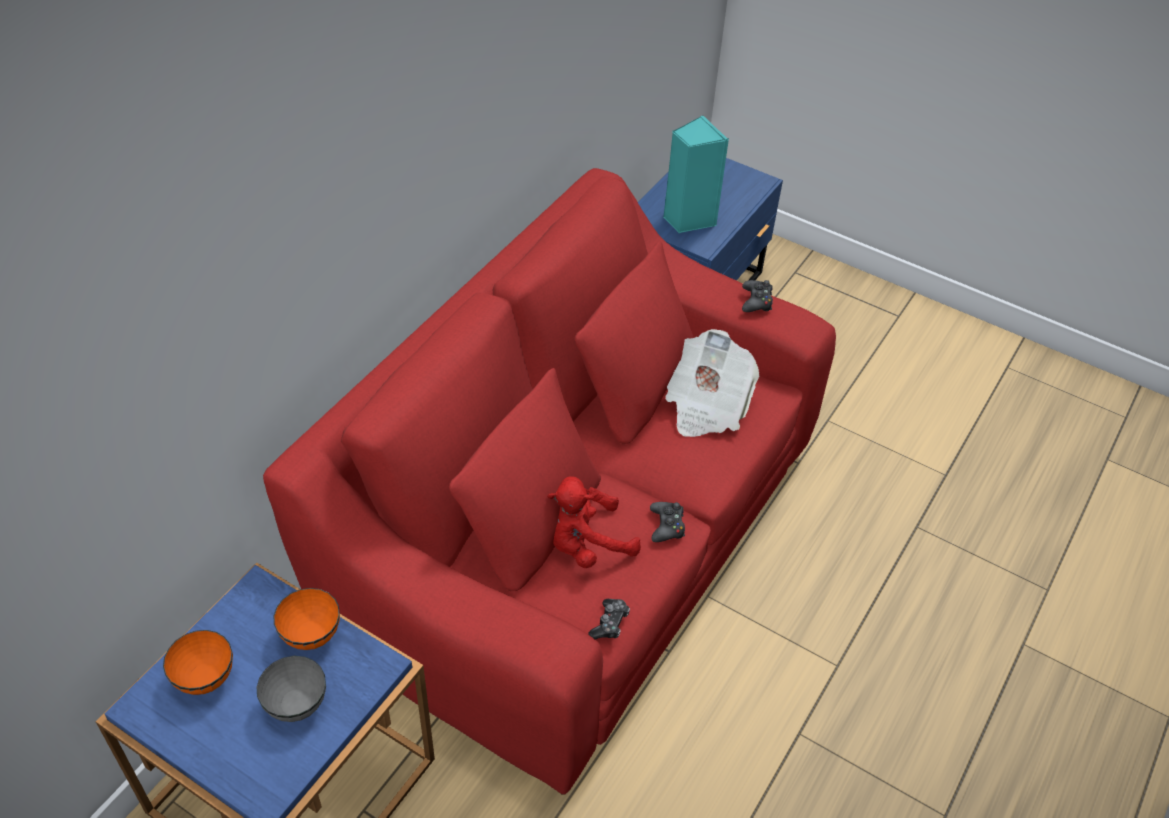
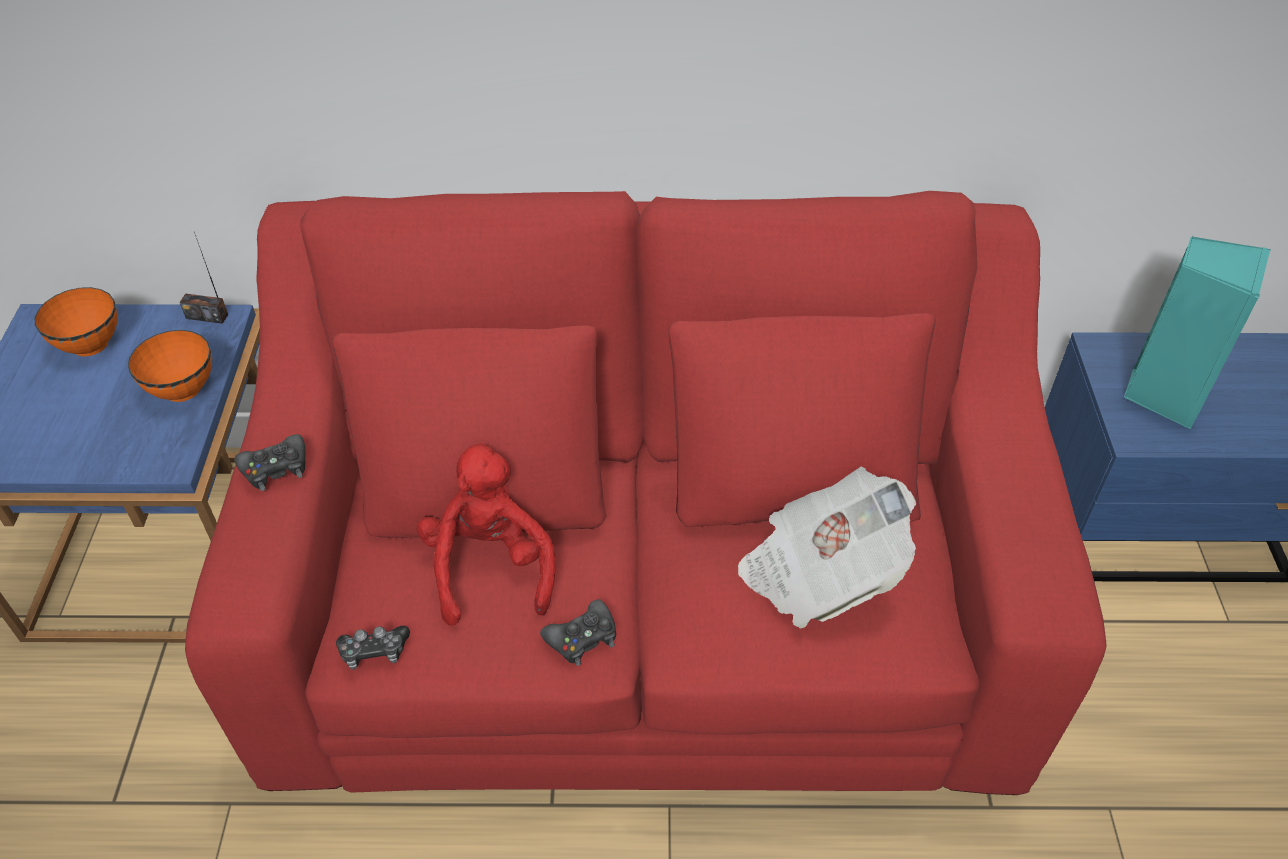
camera: 60 degrees right, 0 degrees up
grey bowl [256,656,326,722] -> none
red plush toy [547,477,641,568] -> red plush toy turned 45 degrees clockwise [417,443,556,626]
black game controller [742,280,773,312] -> black game controller moved to [234,434,306,491]
none -> radio [180,232,228,324]

